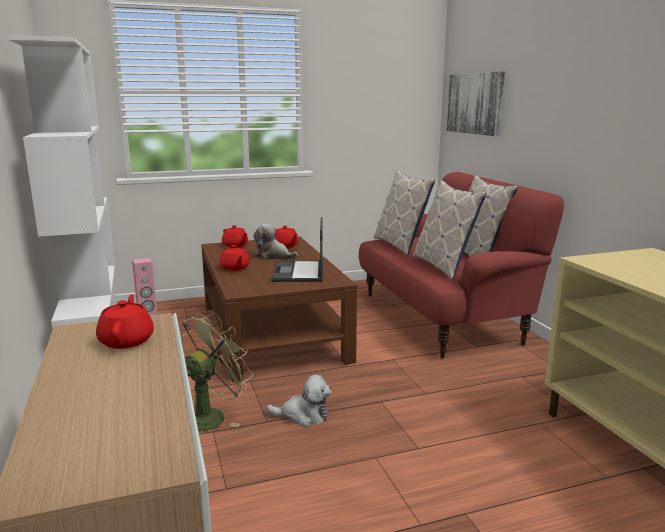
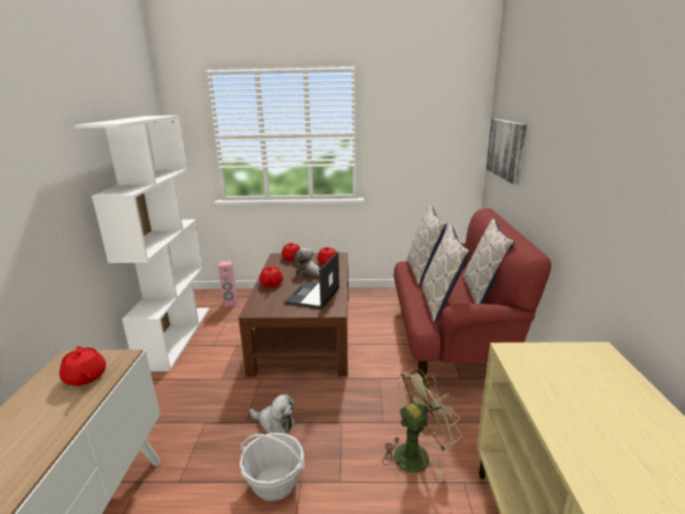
camera: 20 degrees right, 5 degrees up
red teapot [96,294,154,349] -> red teapot turned 135 degrees clockwise [59,346,106,386]
green fan [181,313,253,431] -> green fan moved to [382,367,462,475]
none -> basket [240,433,305,501]

